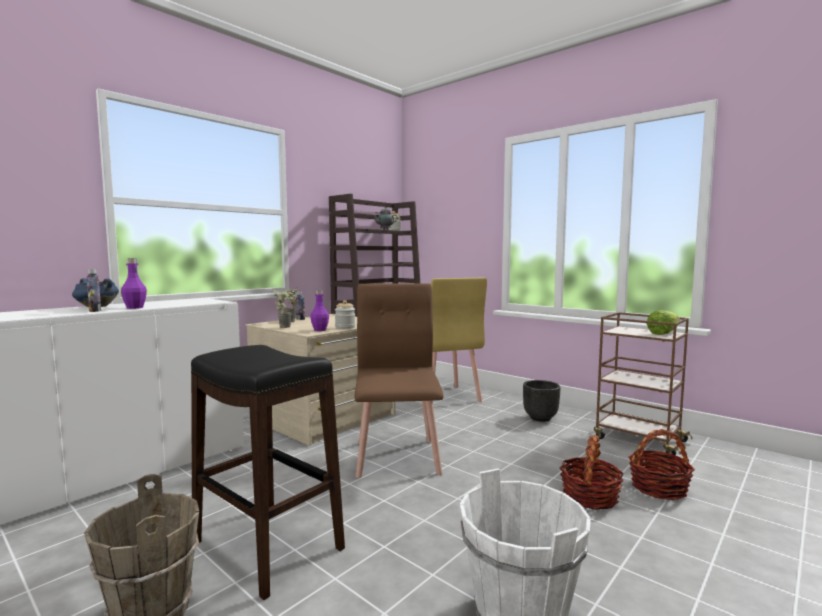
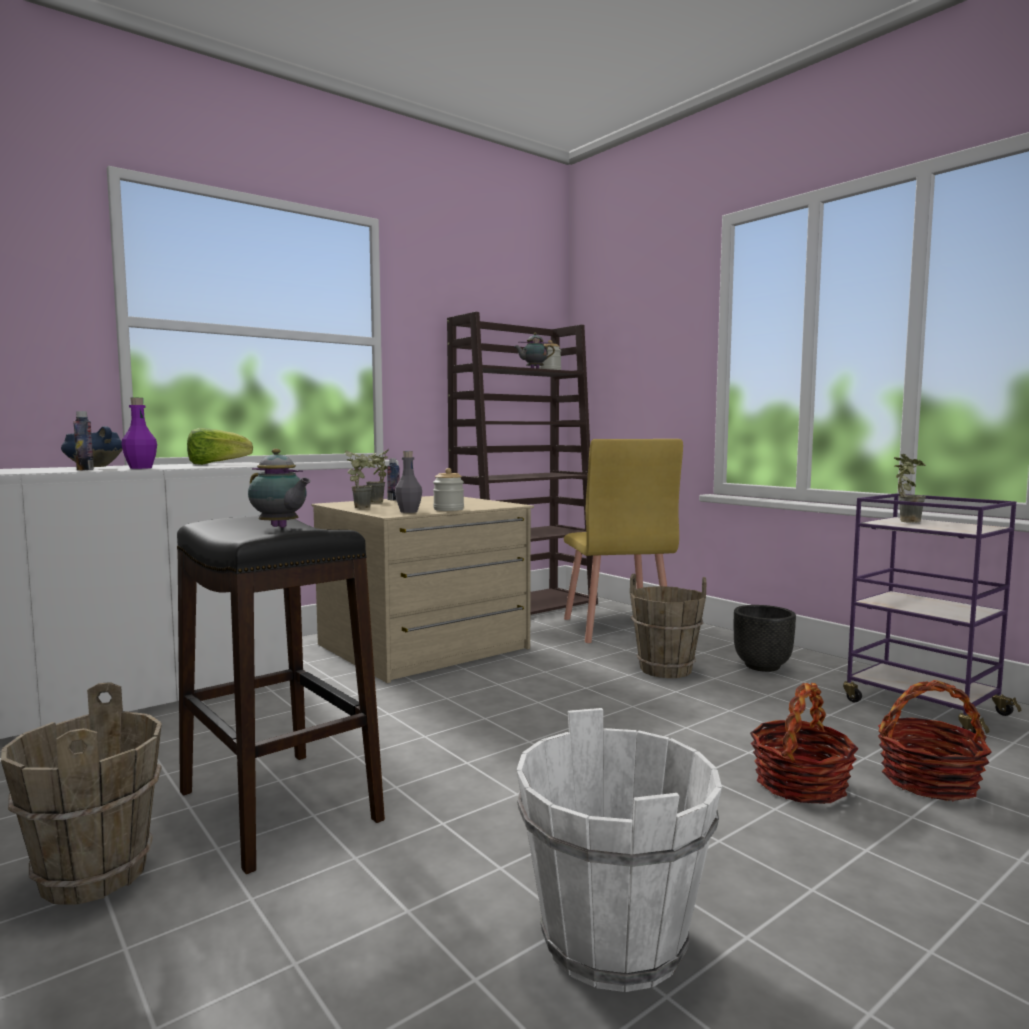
camera: 10 degrees right, 0 degrees up
purple bottle [310,290,329,331] -> grey bottle [395,451,422,513]
brown chair [355,283,443,478] -> none
brown cart [594,312,693,457] -> purple cart [843,494,1021,734]
lettuce [646,310,680,335] -> lettuce moved to [187,428,253,465]
none -> teapot [248,449,311,528]
none -> brown bucket [630,573,707,678]
none -> potted plant [894,454,926,523]

